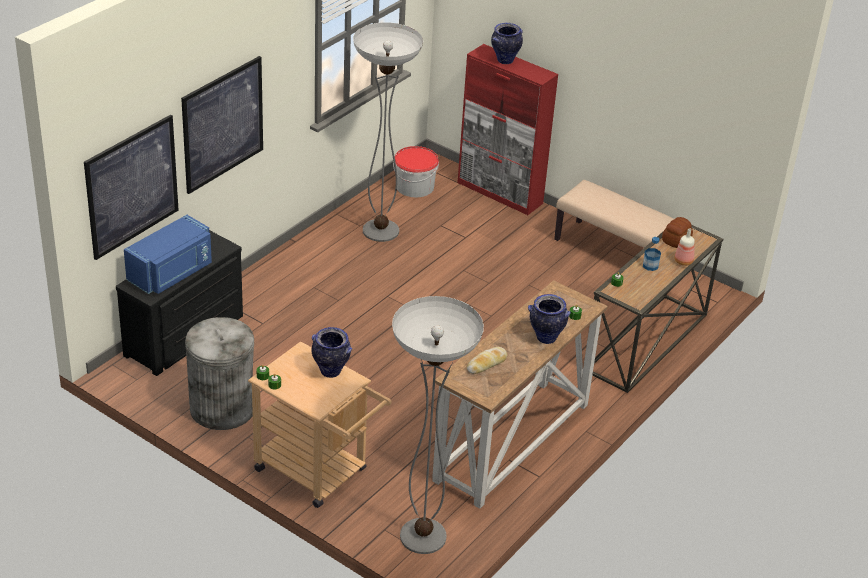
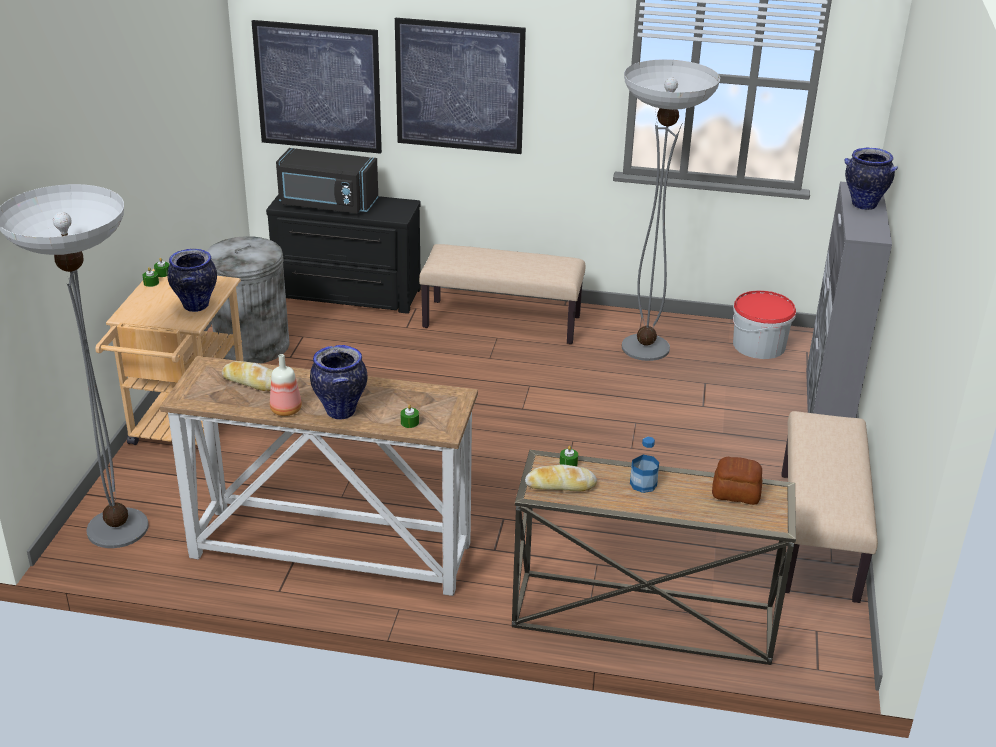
camera: 65 degrees right, 5 degrees down
blue microwave [124,215,212,294] -> black microwave [276,148,378,214]
red cabinet [457,44,558,215] -> grey cabinet [806,181,892,418]
bottle [674,228,695,266] -> bottle moved to [270,354,302,416]
none -> beige bench [419,244,585,344]
none -> bread [525,464,597,491]

